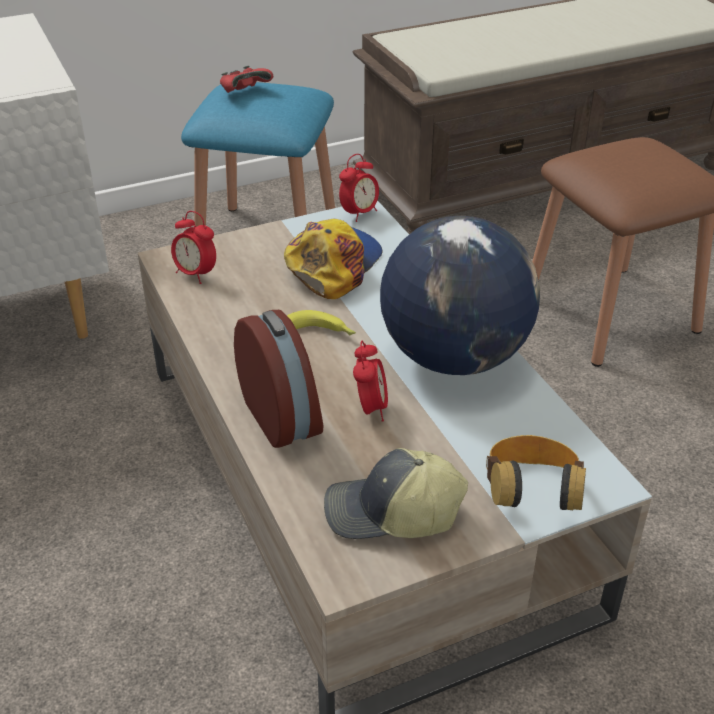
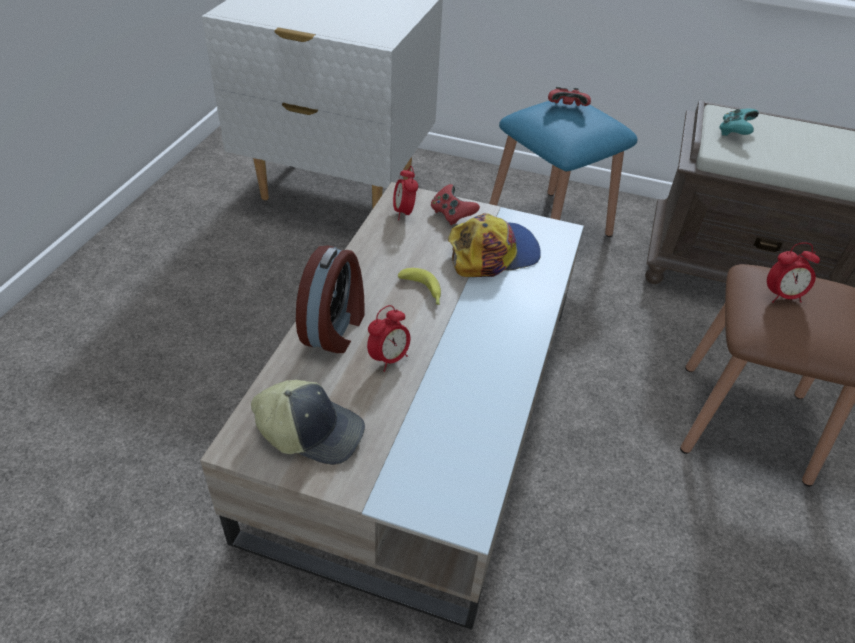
camera: 40 degrees right, 5 degrees up
cap [324,448,468,539] -> cap turned 150 degrees clockwise [251,380,365,465]
alarm clock [339,154,379,222] -> alarm clock moved to [767,242,820,303]
globe [380,216,540,375] -> none
headphones [486,435,586,510] -> none
none -> red game controller [431,184,480,225]
none -> turquoise game controller [720,108,759,136]

